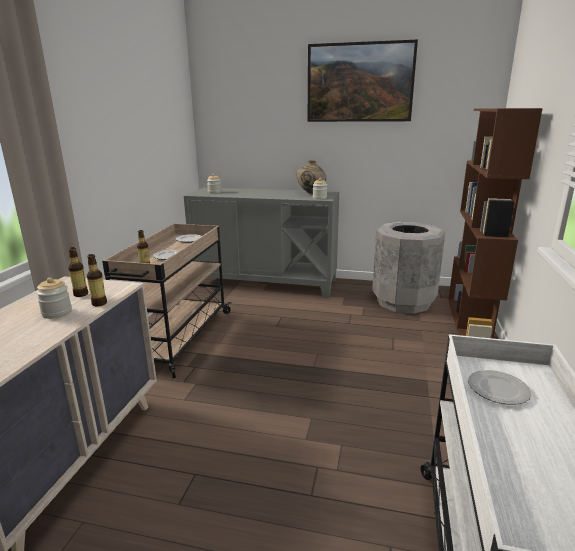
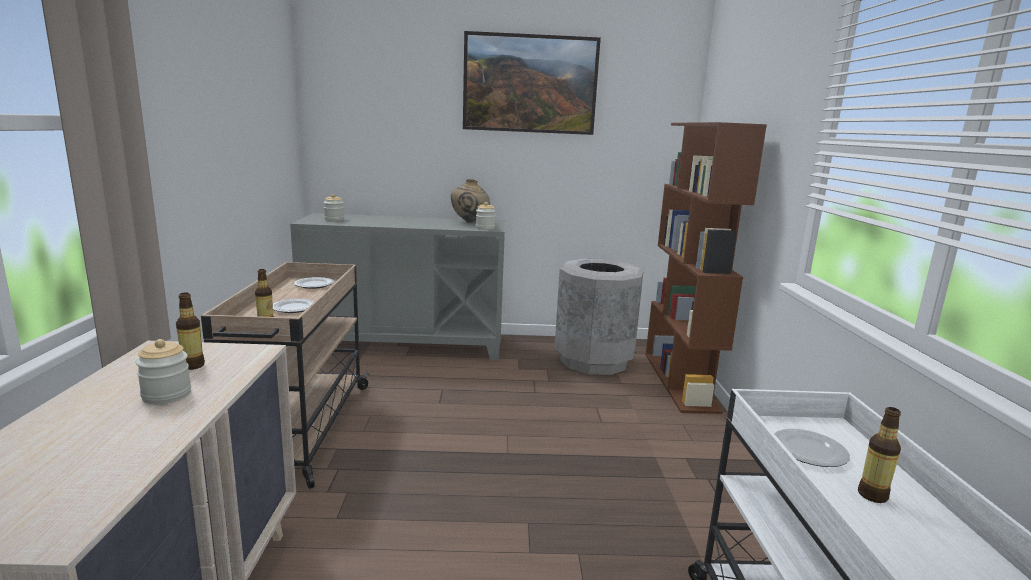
camera: 15 degrees left, 5 degrees down
bottle [87,254,107,306] -> bottle moved to [858,407,901,503]

